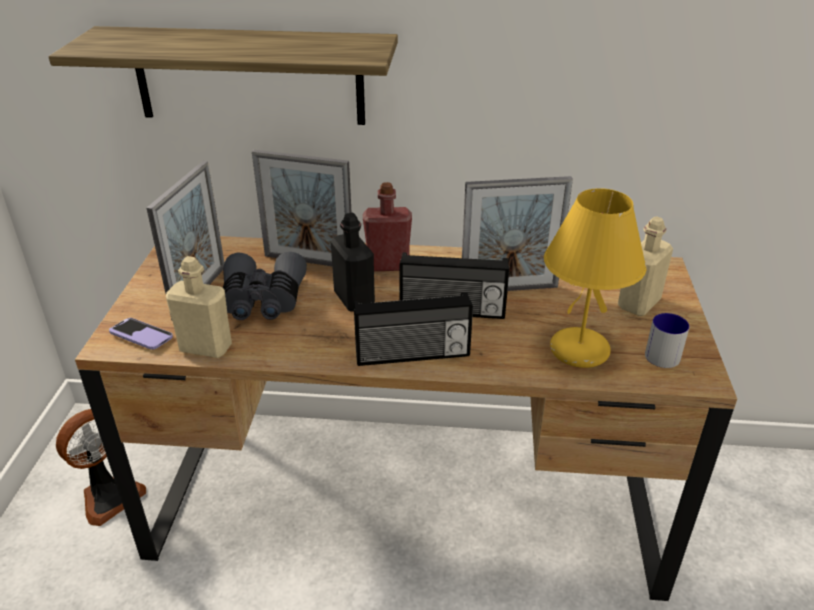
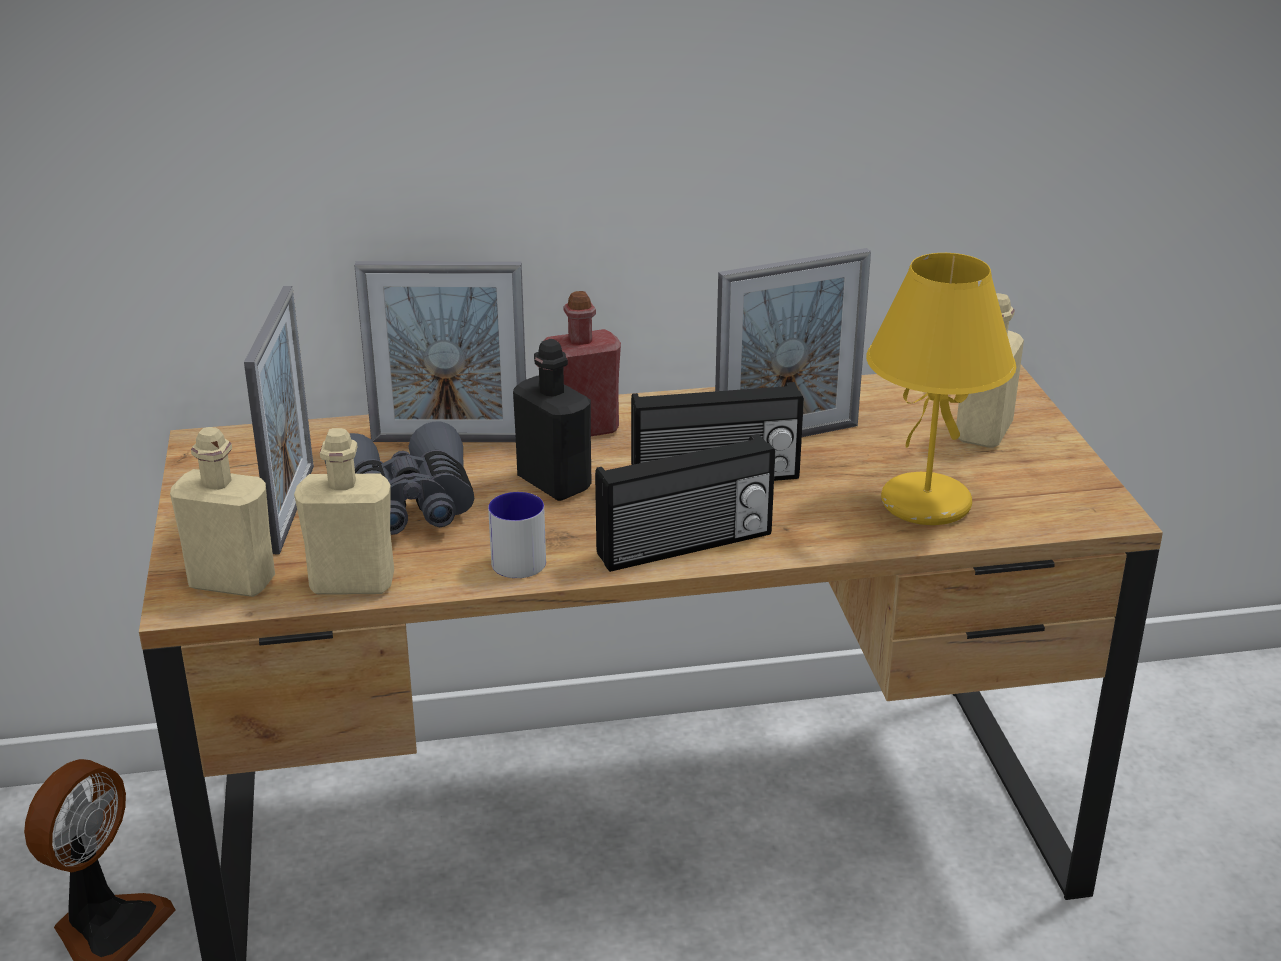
camera: 15 degrees left, 5 degrees down
shelf [49,26,398,125] -> none
phone [109,318,173,350] -> beige bottle [170,427,275,597]
mug [645,313,689,368] -> mug moved to [488,492,546,578]

